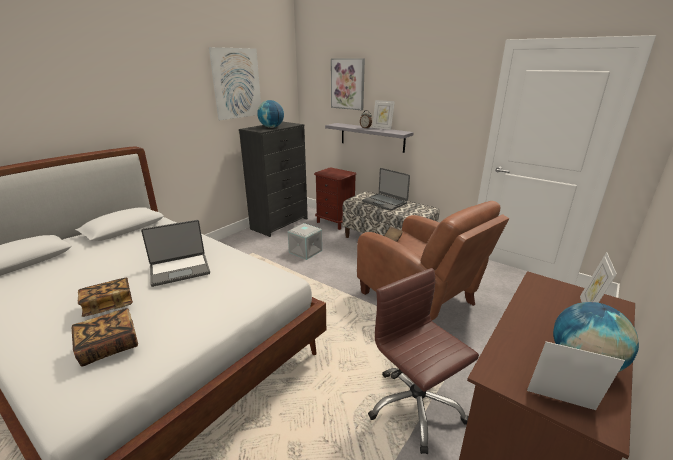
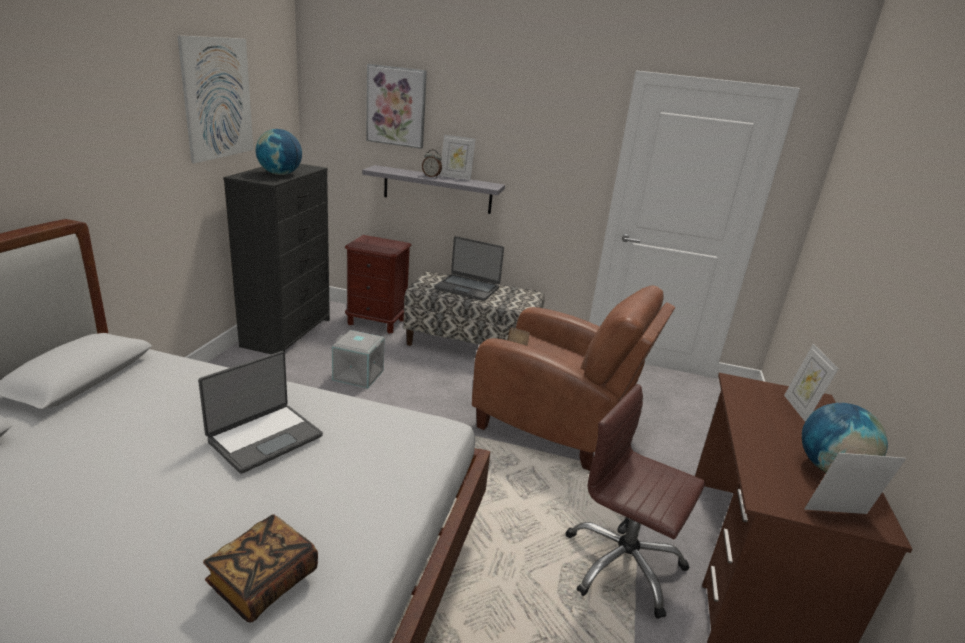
camera: 25 degrees left, 0 degrees up
book [78,278,133,317] -> none

